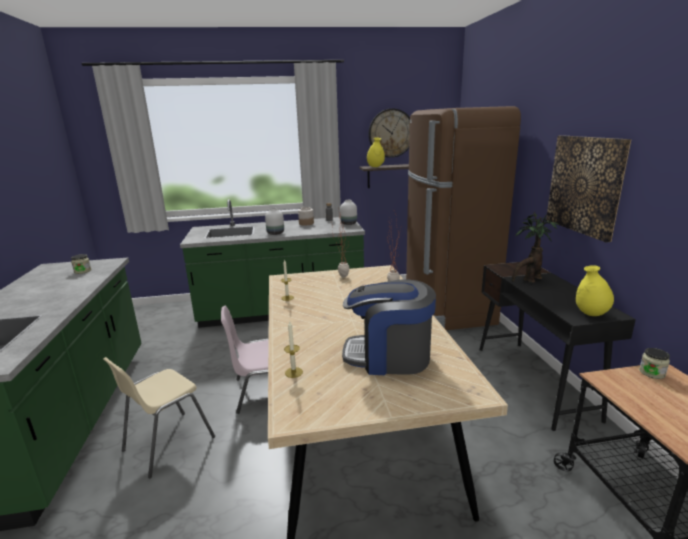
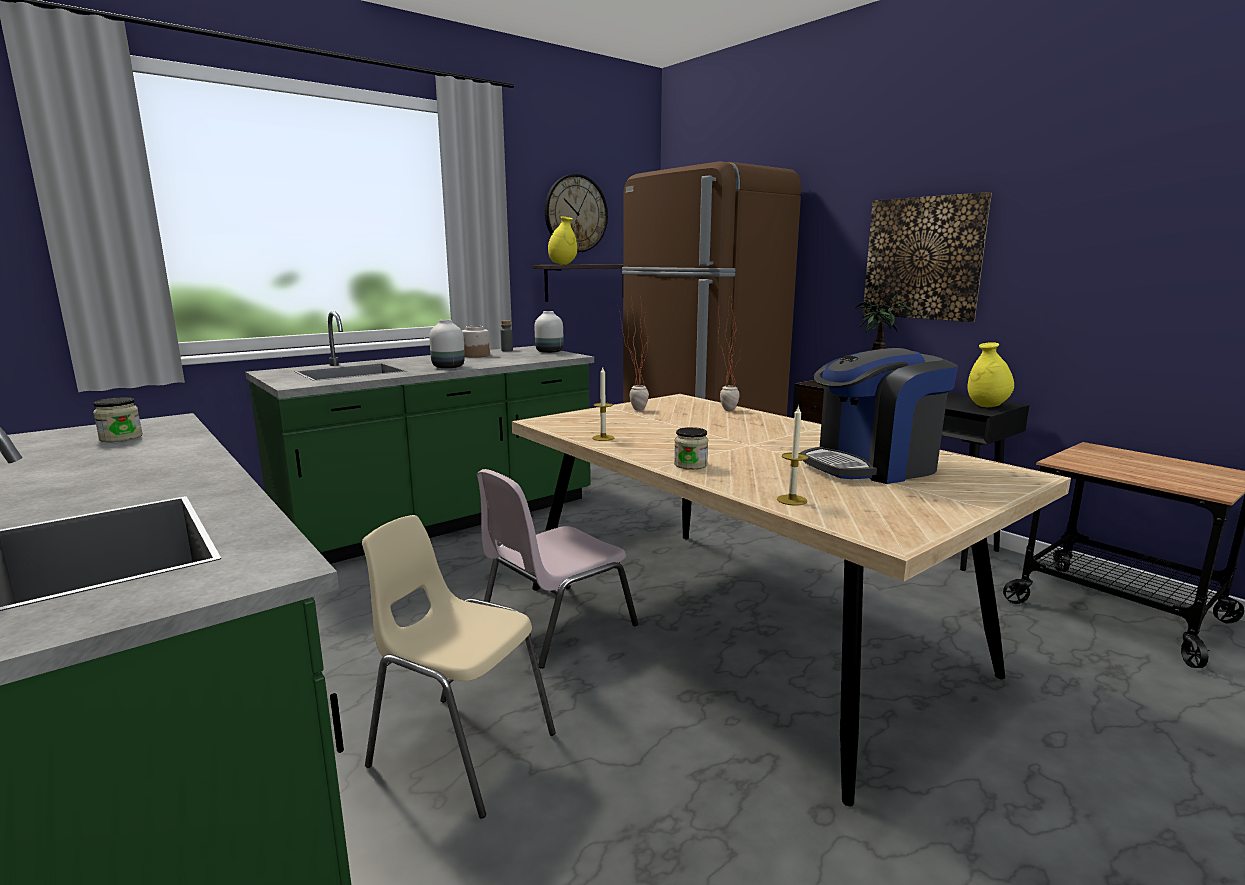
camera: 30 degrees left, 5 degrees down
beige chair [103,357,215,478] -> beige chair turned 105 degrees clockwise [362,515,556,819]
jar [639,348,670,379] -> jar moved to [674,427,708,470]

